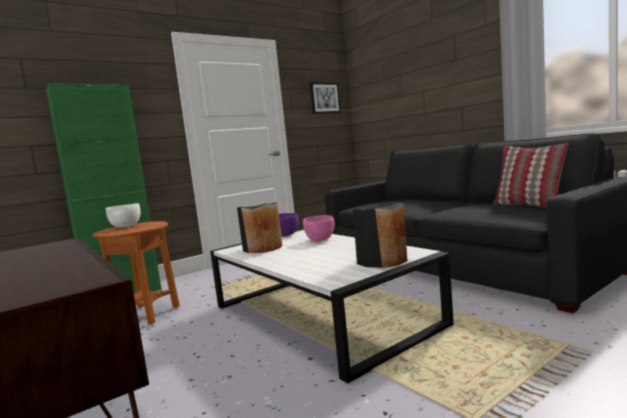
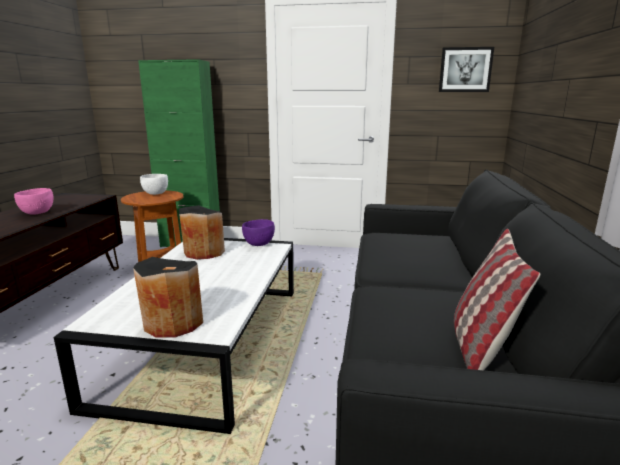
camera: 45 degrees right, 10 degrees up
pink bowl [303,215,334,242] -> pink bowl moved to [14,188,53,215]

